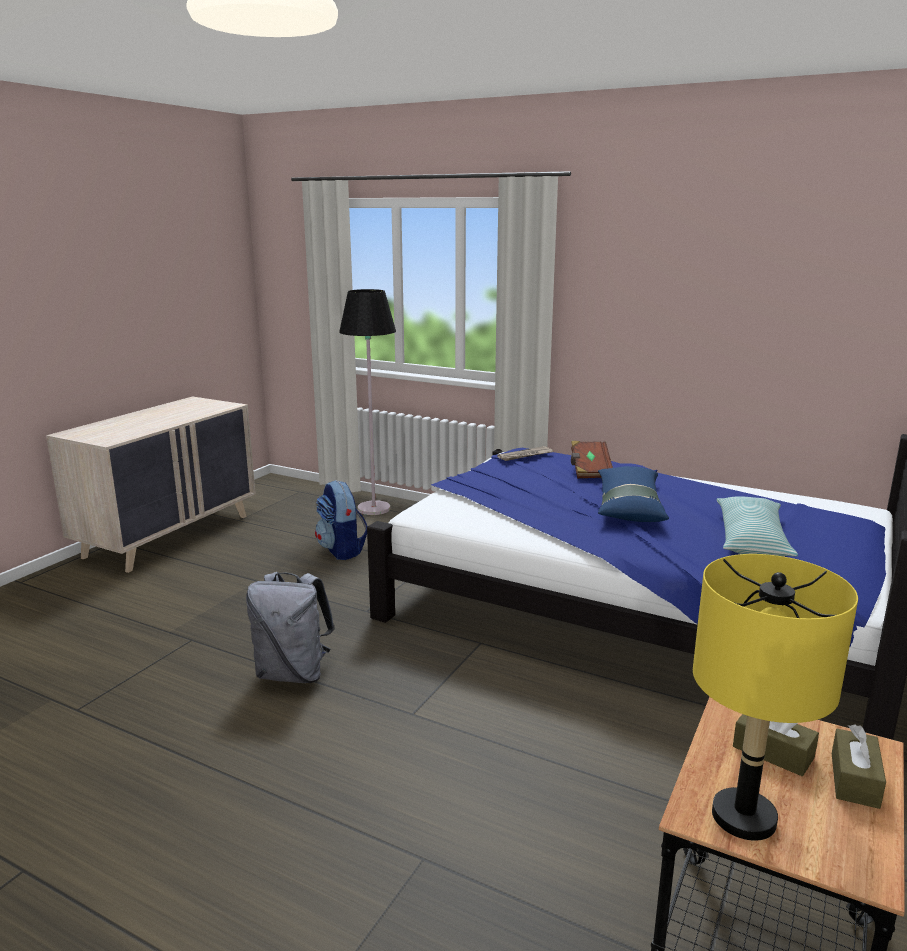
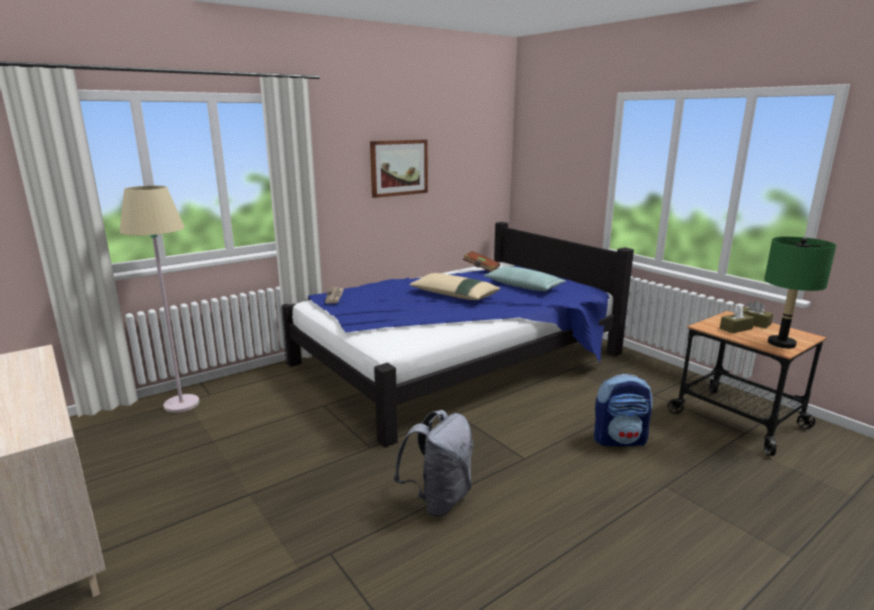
camera: 65 degrees left, 0 degrees up
backpack [315,480,368,560] -> backpack moved to [594,374,652,446]
black floor lamp [339,289,396,515] -> beige floor lamp [119,186,199,413]
brown book [571,441,613,478] -> brown book moved to [463,251,500,272]
blue pillow [598,466,669,522] -> beige pillow [409,273,500,300]
yellow table lamp [693,554,858,841] -> green table lamp [764,237,836,348]
none -> picture [370,140,428,198]

